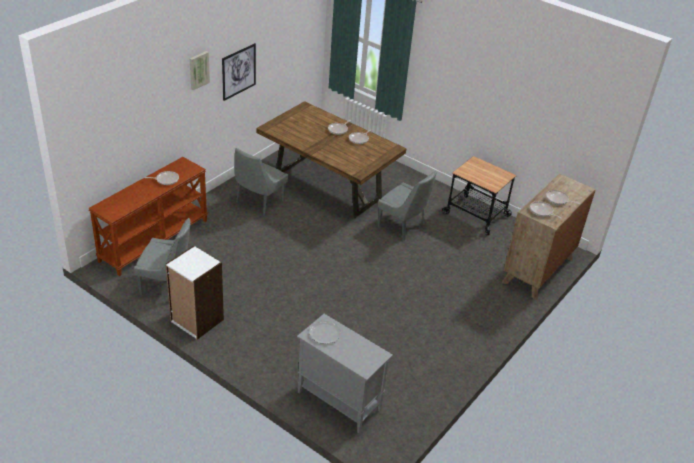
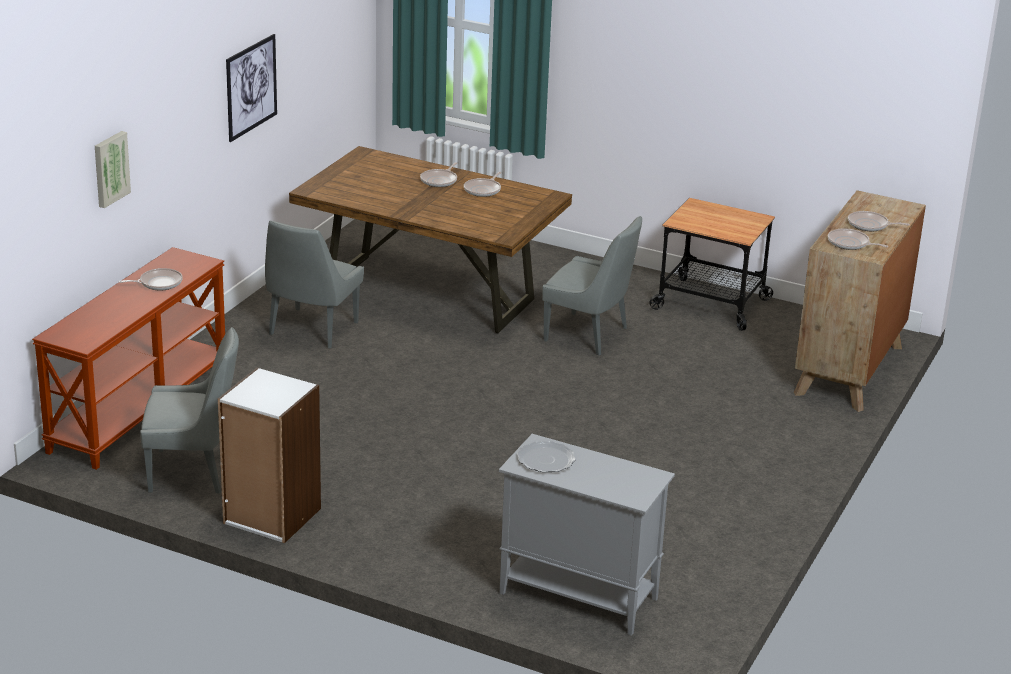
camera: 10 degrees left, 10 degrees down
picture [190,51,210,90] -> picture moved to [95,131,131,208]

